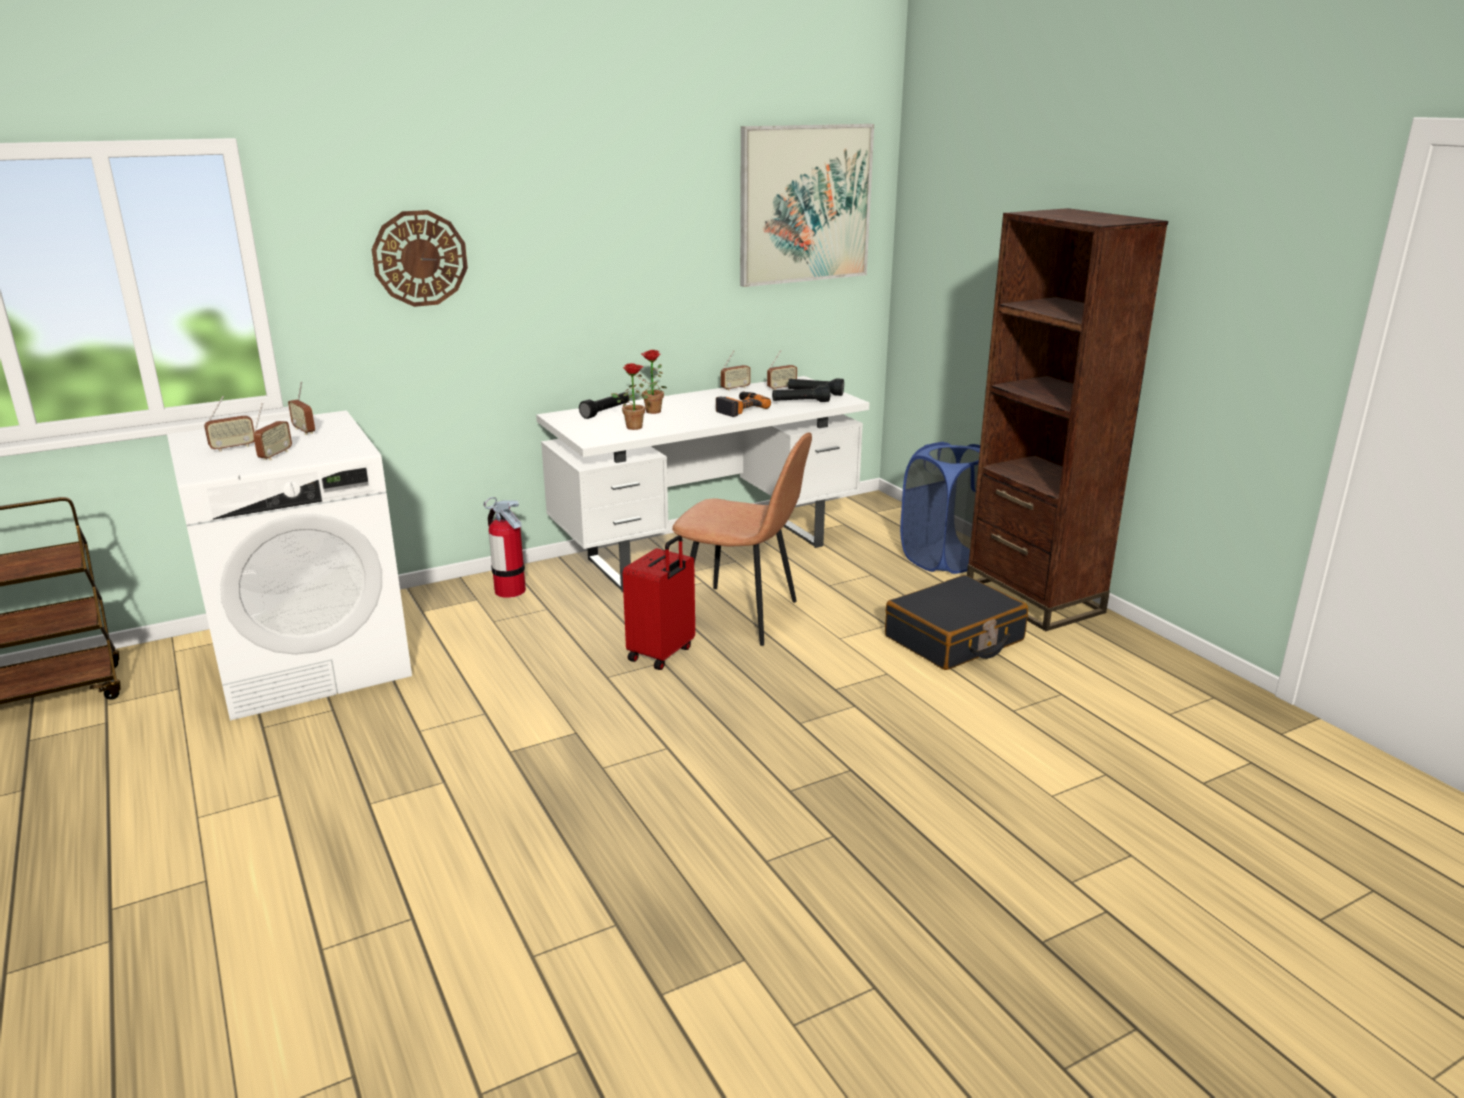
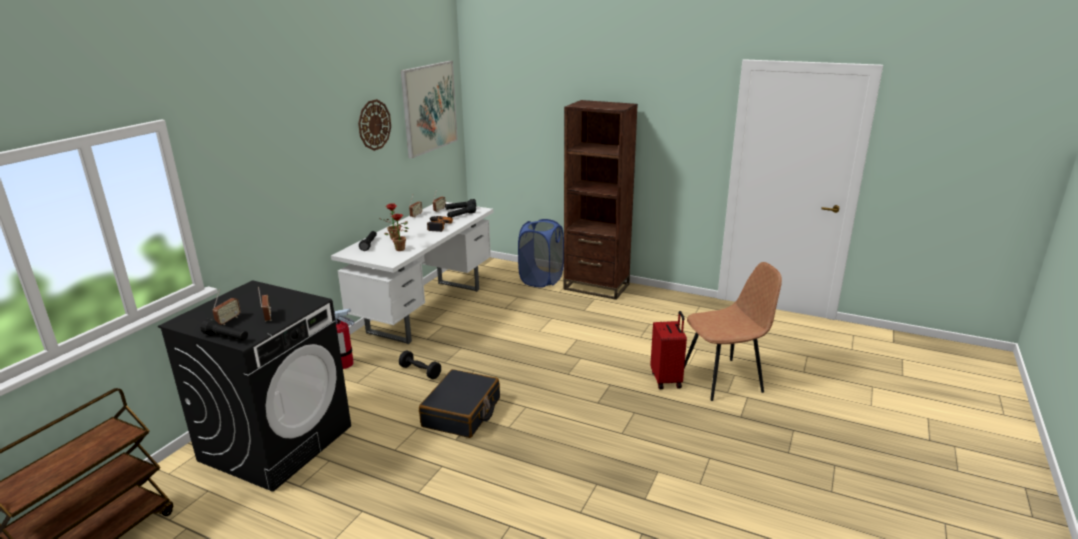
camera: 35 degrees left, 0 degrees up
white washing machine [167,410,412,721] -> black washing machine [158,280,351,492]
radio [288,381,315,435] -> none
wall clock [372,210,468,307] -> wall clock moved to [358,99,391,151]
red suitcase [622,536,695,670] -> red suitcase moved to [651,311,687,389]
brown chair [672,432,812,646] -> brown chair moved to [684,262,782,401]
black suitcase [885,575,1028,670] -> black suitcase moved to [419,369,500,438]
none -> black flashlight [201,319,248,341]
none -> black dumbbell [399,350,441,379]

